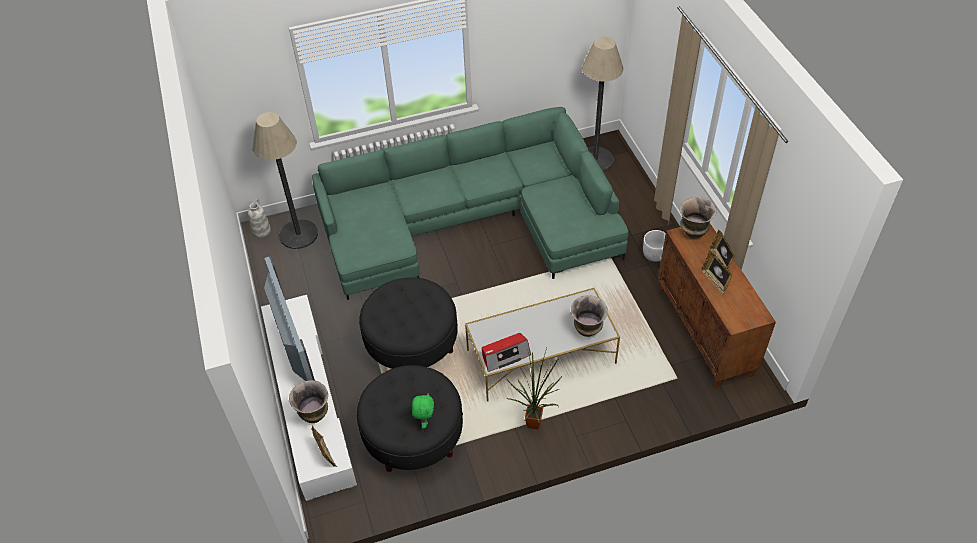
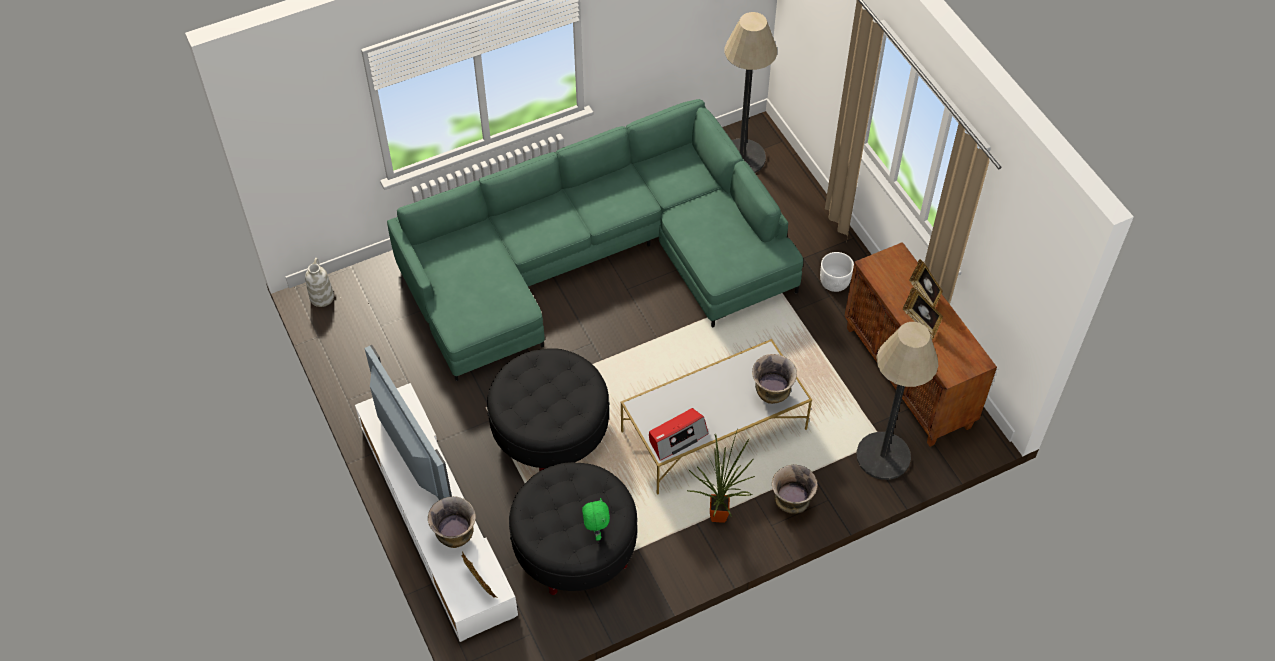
camera: 10 degrees left, 5 degrees up
floor lamp [253,112,318,249] -> floor lamp moved to [856,322,938,480]
vase [679,197,717,239] -> vase moved to [772,465,817,514]

